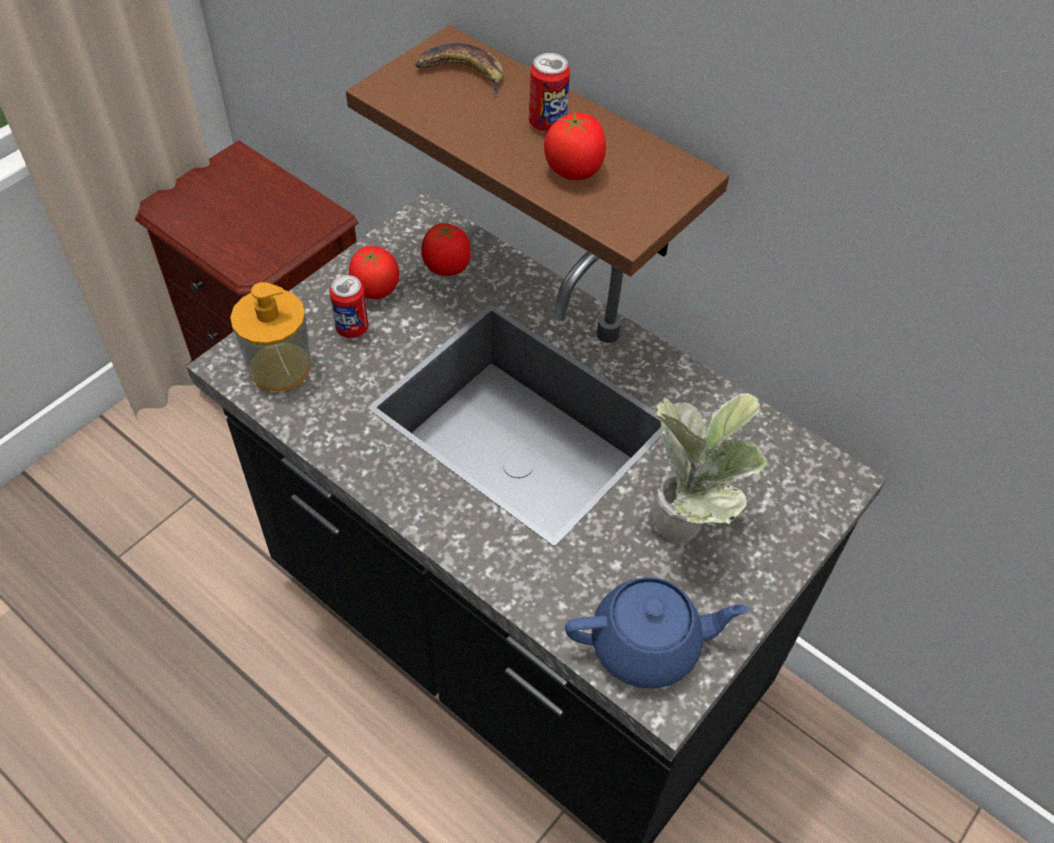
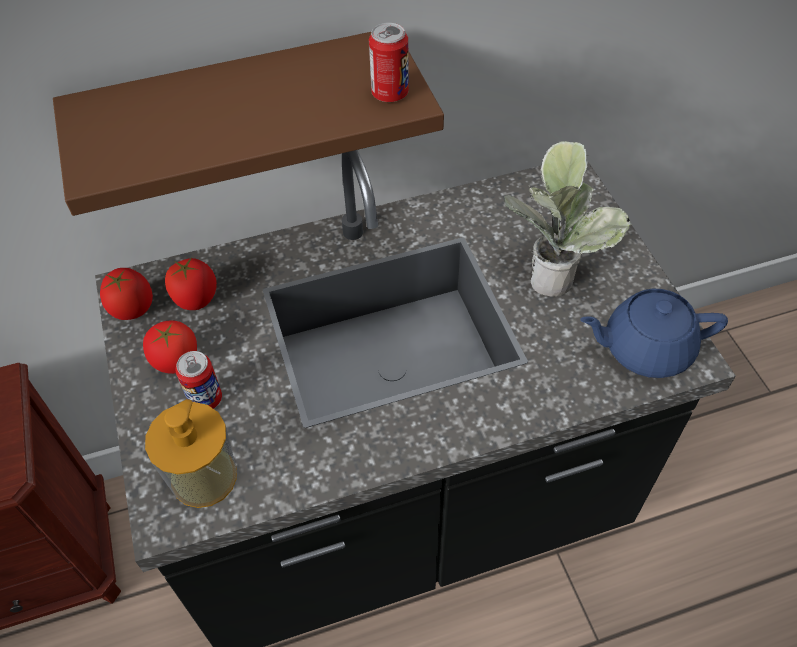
camera: 55 degrees left, 0 degrees up
banana [415,43,504,97] -> none
can [529,53,570,132] -> can moved to [369,23,409,102]
tomato [544,111,606,180] -> tomato moved to [100,268,153,320]
blue teapot [565,577,749,689] -> blue teapot turned 120 degrees counterclockwise [580,289,728,378]

